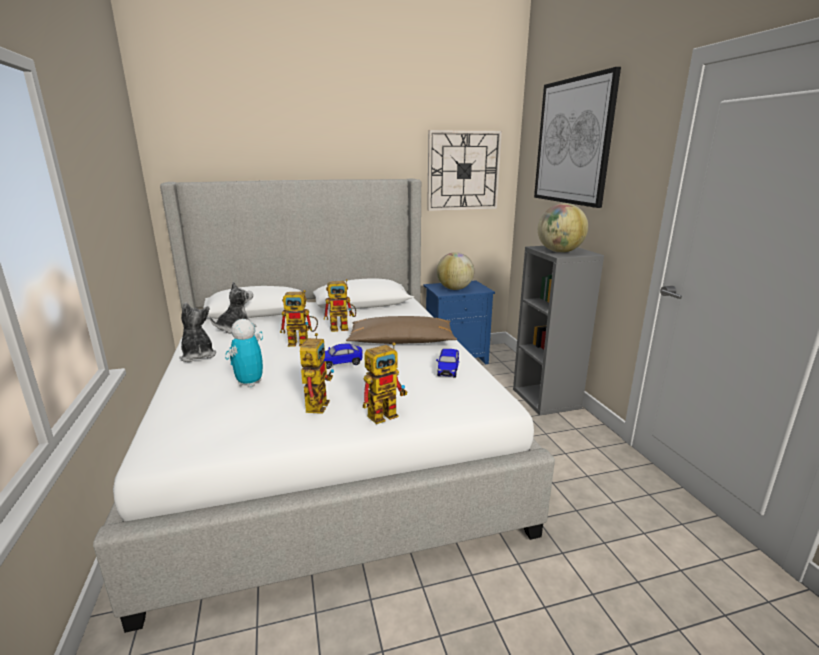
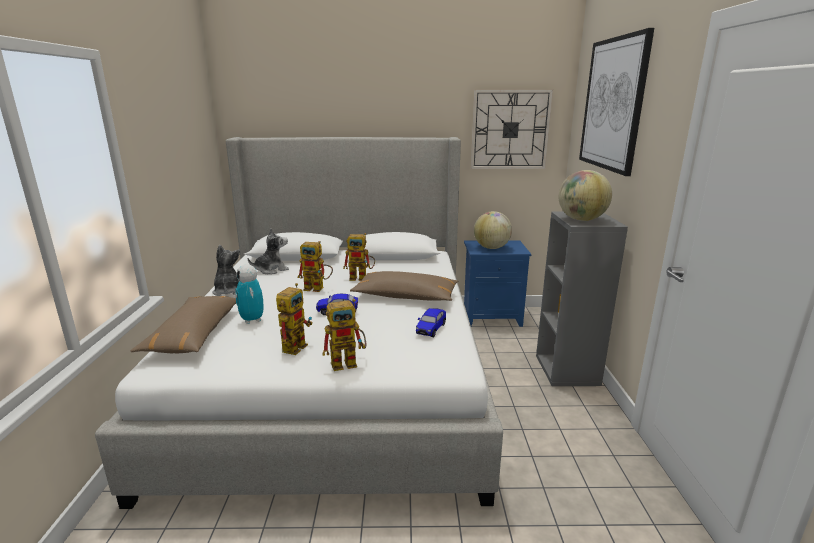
camera: 15 degrees right, 0 degrees up
toy robot [225,319,263,387] -> toy robot turned 60 degrees counterclockwise [235,264,264,324]
none -> brown pillow [131,296,236,353]

